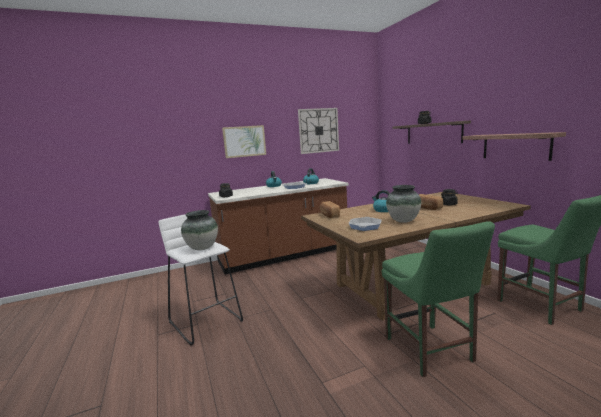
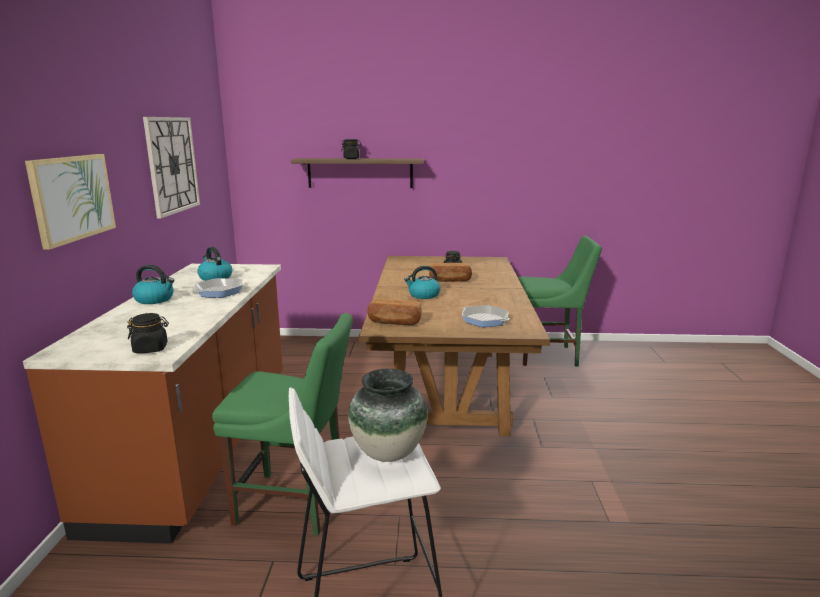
camera: 65 degrees left, 5 degrees up
green chair [382,221,495,377] -> green chair moved to [212,313,353,536]
vase [386,185,421,223] -> none
shelf [462,132,566,161] -> none

